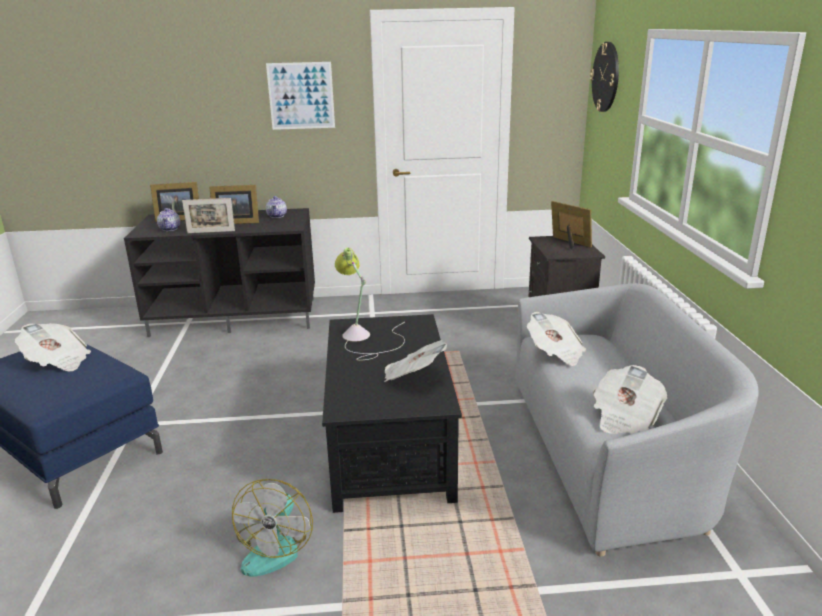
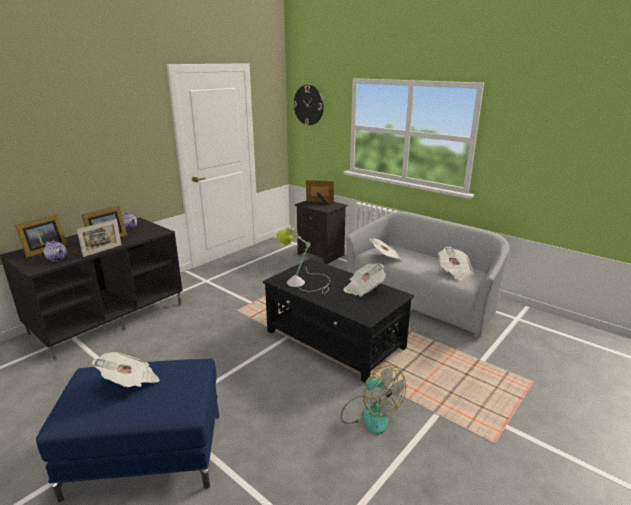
camera: 45 degrees left, 0 degrees up
picture [266,62,335,130] -> none

